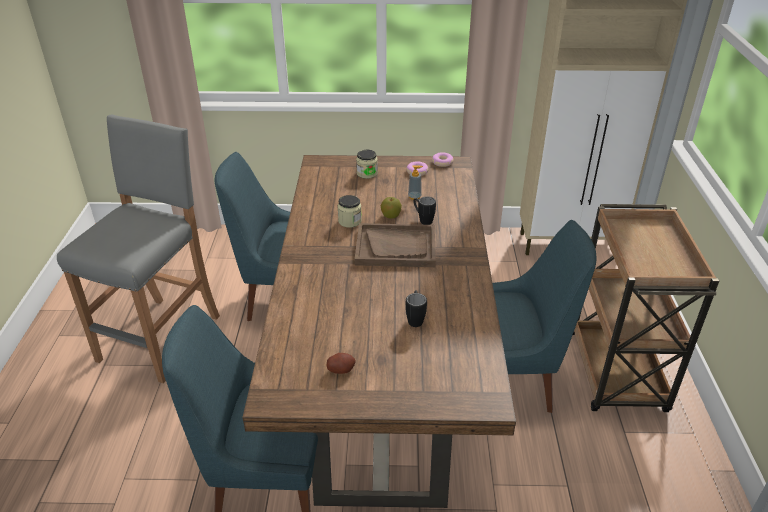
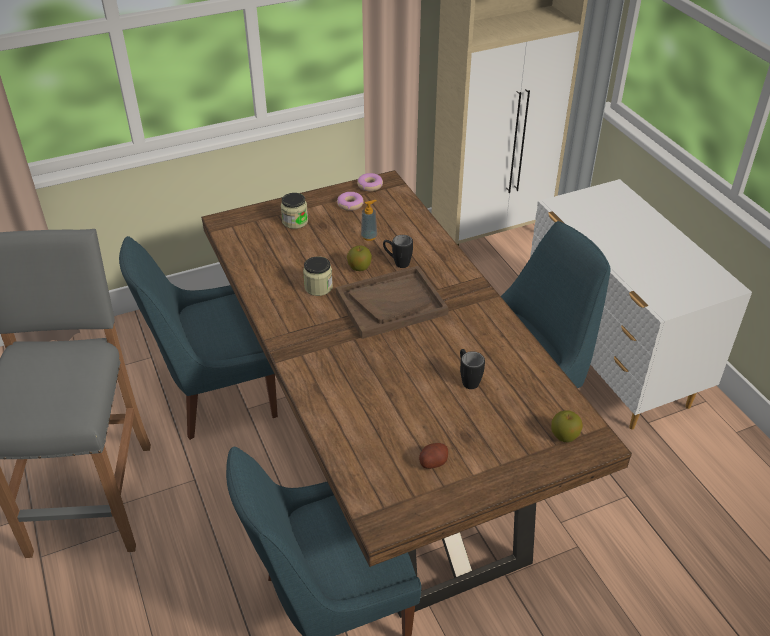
camera: 25 degrees left, 5 degrees up
brown cart [573,204,719,412] -> white dresser [530,179,752,430]
none -> apple [551,410,583,442]

